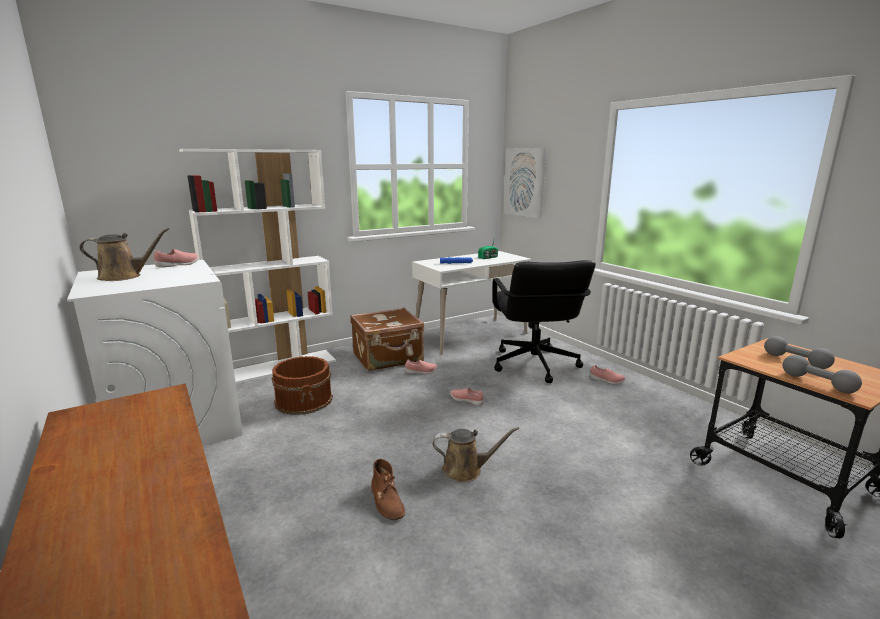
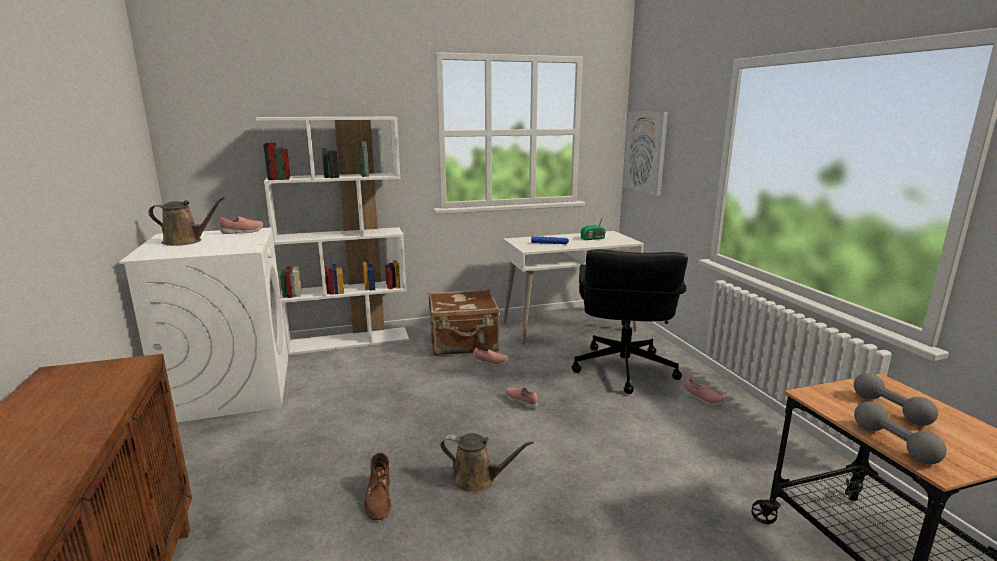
camera: 15 degrees right, 0 degrees up
brown bucket [272,356,333,415] -> none

